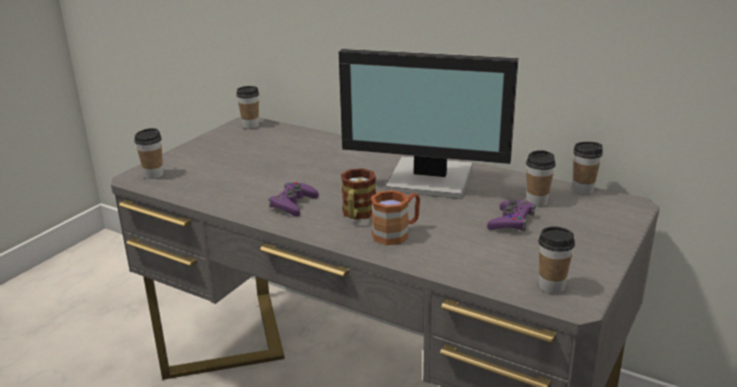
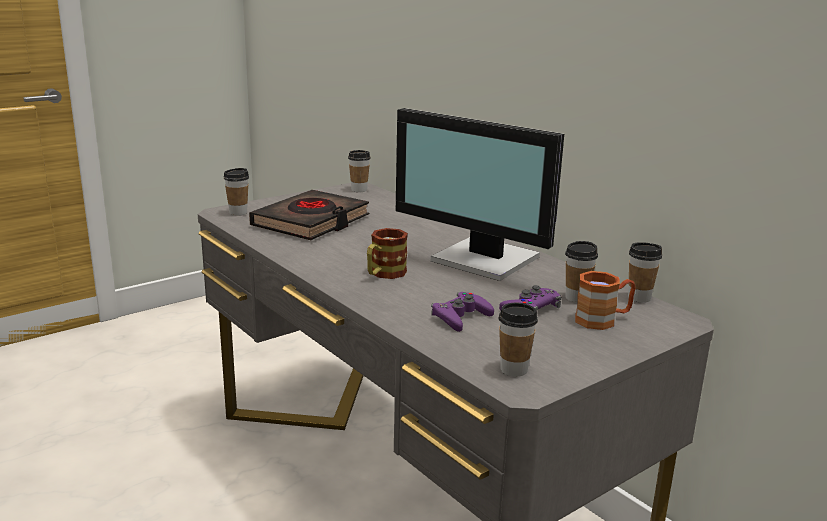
camera: 20 degrees right, 5 degrees down
purple game controller [268,182,319,216] -> purple game controller moved to [431,292,494,332]
brown mug [371,190,420,245] -> brown mug moved to [575,271,636,330]
none -> black book [249,190,369,240]

